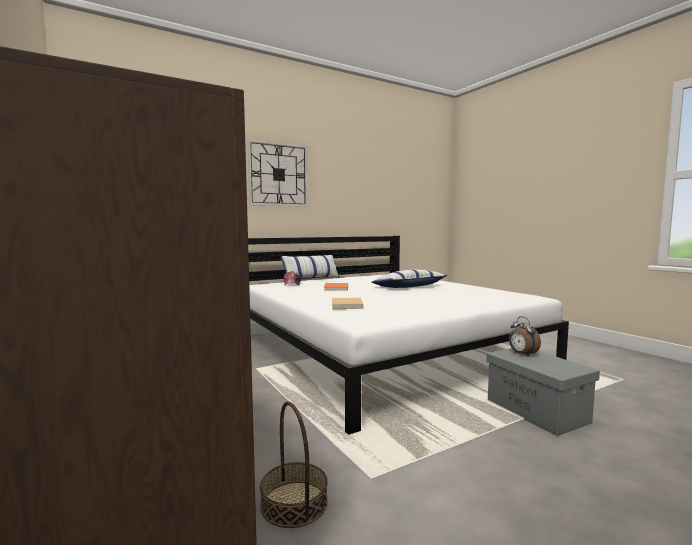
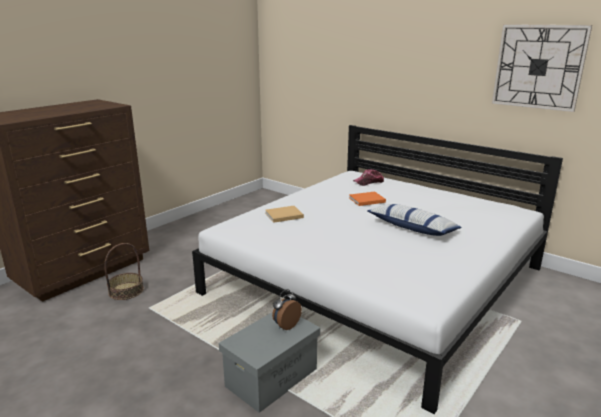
camera: 70 degrees right, 15 degrees up
wall clock [247,139,308,207] -> wall clock moved to [492,24,592,112]
pillow [280,255,340,279] -> none

